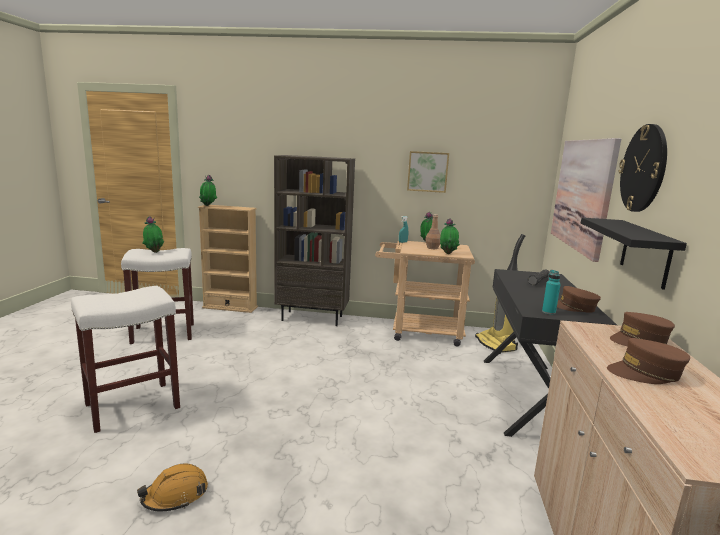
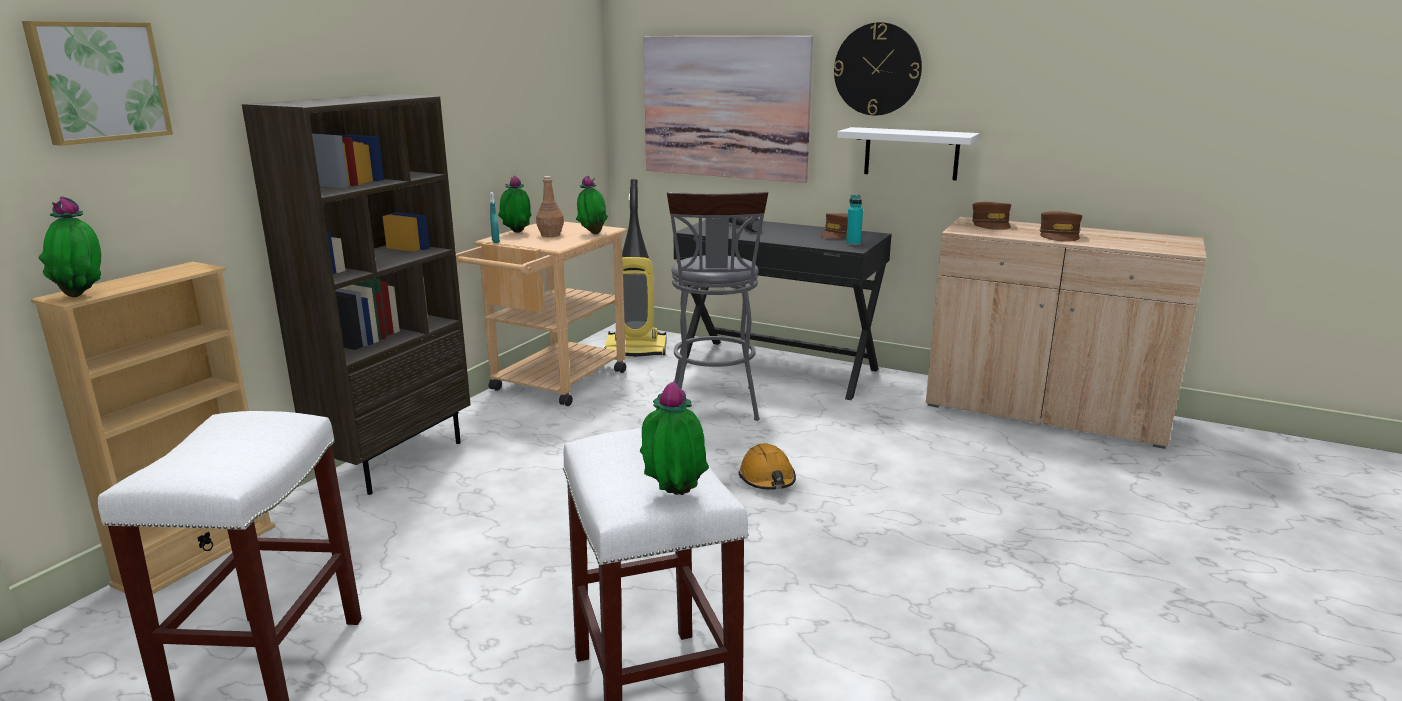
camera: 70 degrees left, 5 degrees up
orange hard hat [137,464,208,511] -> orange hard hat moved to [739,443,796,490]
potted plant [142,216,164,253] -> potted plant moved to [640,381,709,495]
picture [407,151,449,193] -> picture moved to [22,21,173,146]
black shelf [581,218,687,290] -> white shelf [837,127,980,180]
none -> grey stool [667,192,768,421]

